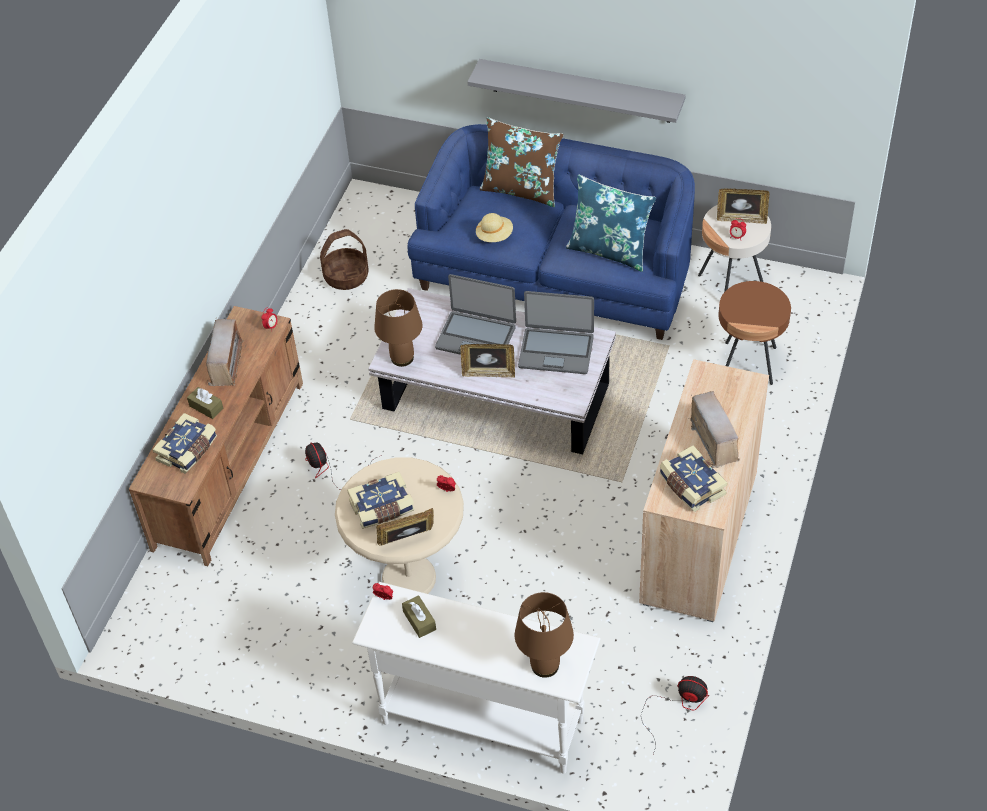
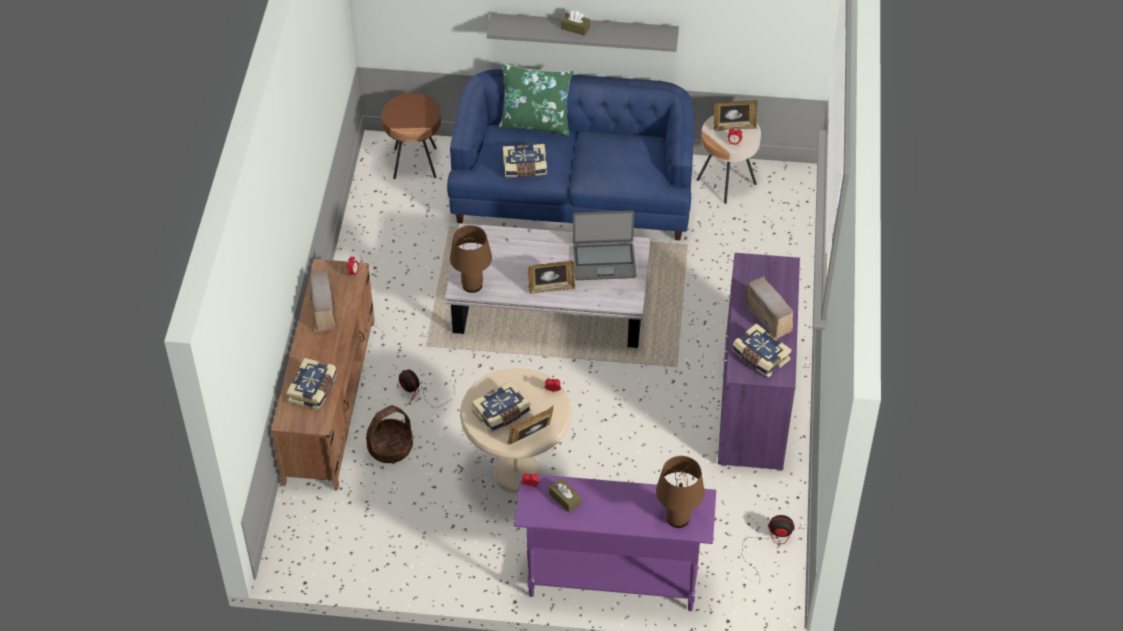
camera: 15 degrees left, 0 degrees up
brown tissue box [187,387,223,419] -> brown tissue box moved to [561,11,590,36]
basket [320,229,369,290] -> basket moved to [366,405,413,463]
white console table [352,582,601,774] -> purple console table [514,473,716,611]
laptop [435,274,516,355] -> none
beige hat [476,213,513,242] -> book [503,144,547,177]
brown pillow [480,117,563,207] -> green pillow [499,63,574,136]
blue pillow [566,174,656,272] -> none
beige cabinet [639,359,769,622] -> purple cabinet [718,253,800,471]
brown side table [718,281,791,385] -> brown side table moved to [382,93,441,179]

